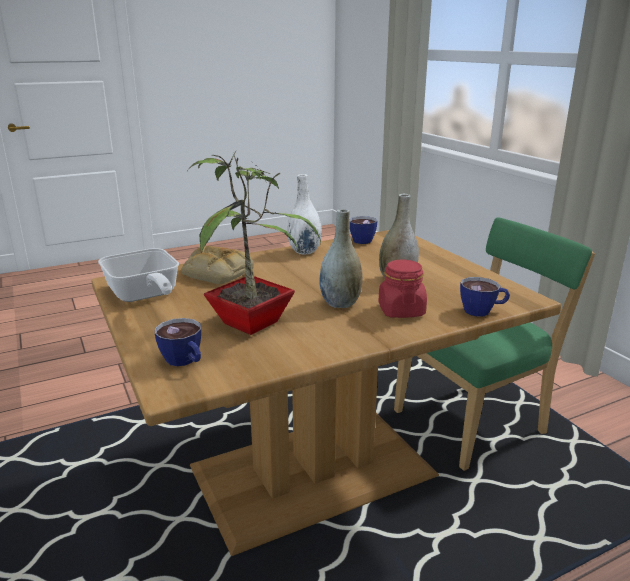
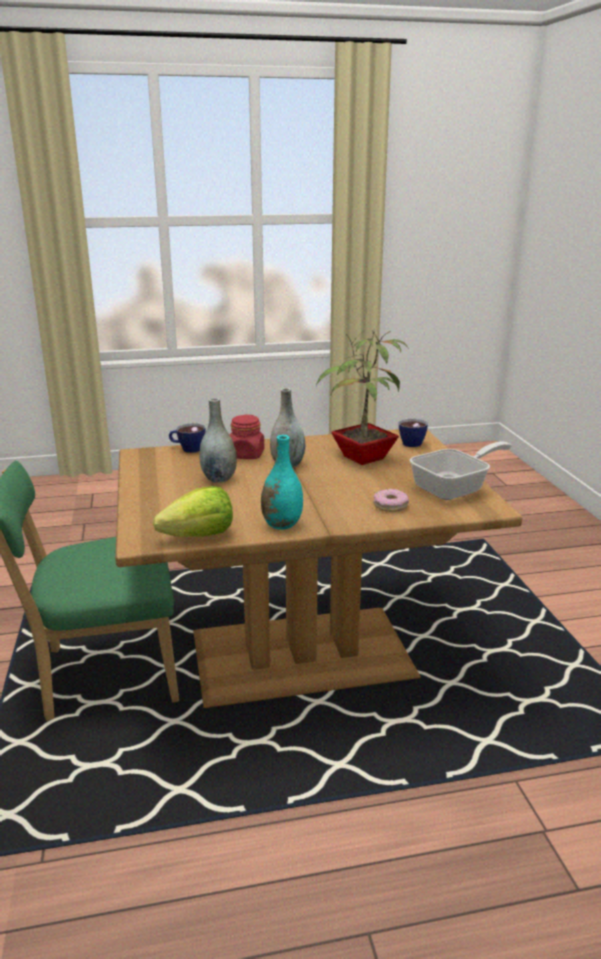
camera: 165 degrees left, 0 degrees up
frying pan [98,248,179,302] -> frying pan turned 75 degrees clockwise [410,442,512,500]
bread [181,246,254,284] -> donut [373,489,409,512]
white vase [287,174,322,255] -> turquoise vase [261,435,303,530]
cup [349,216,377,244] -> lettuce [153,486,233,537]

